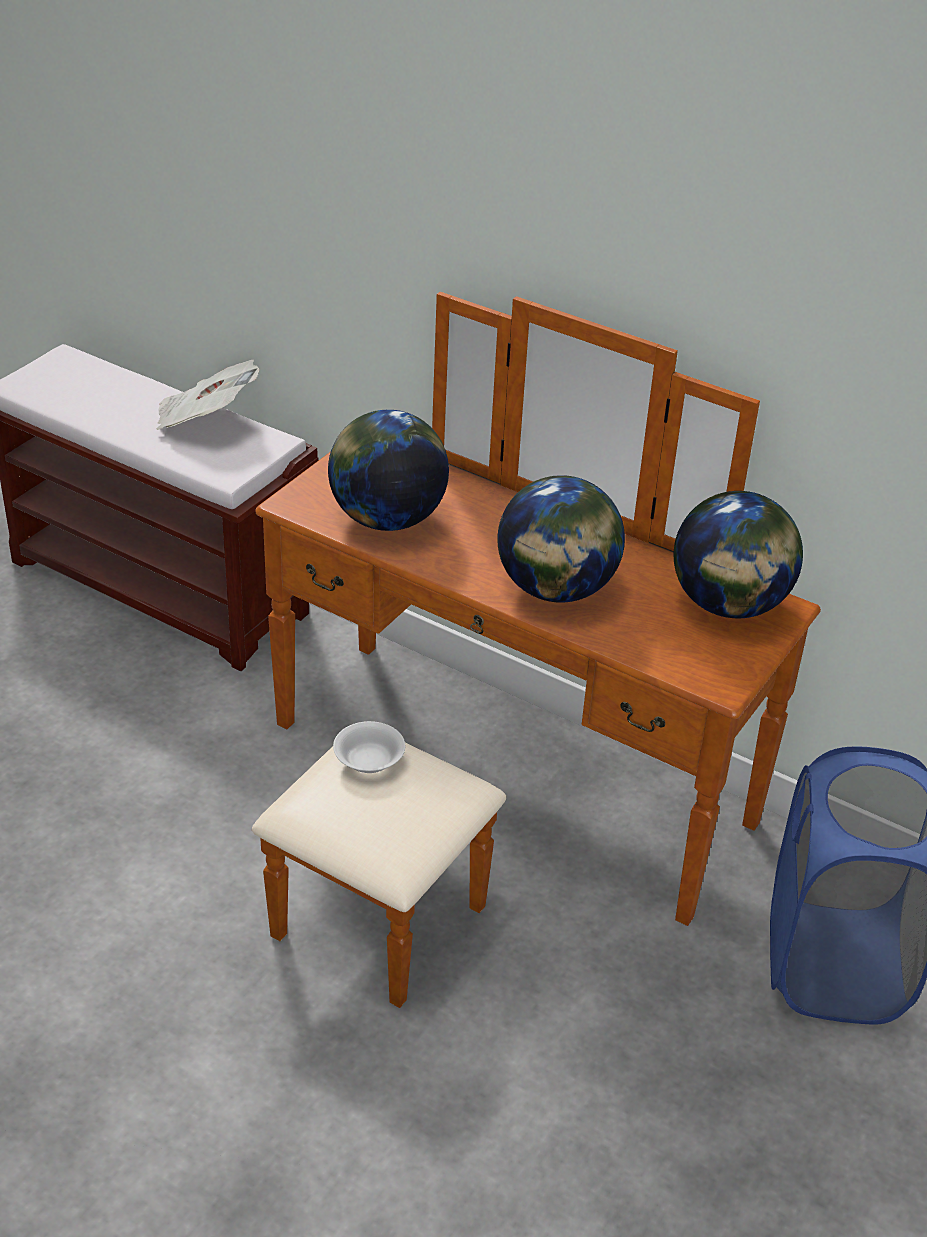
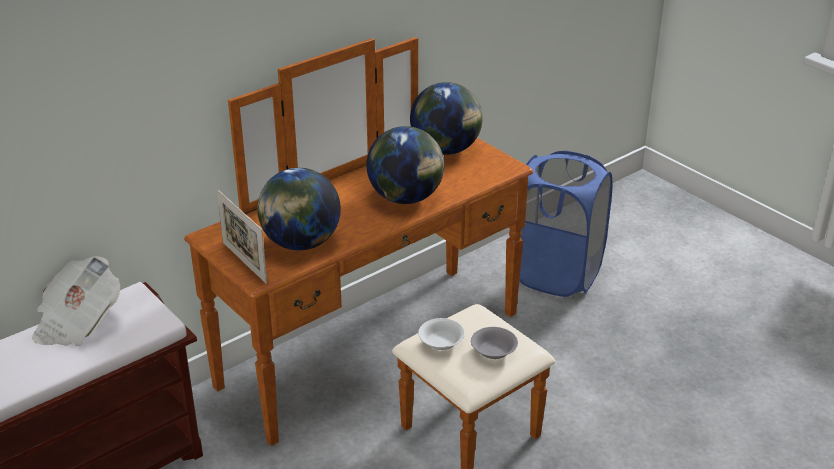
camera: 70 degrees left, 5 degrees down
none -> picture frame [217,190,267,284]
none -> grey bowl [471,327,518,359]

